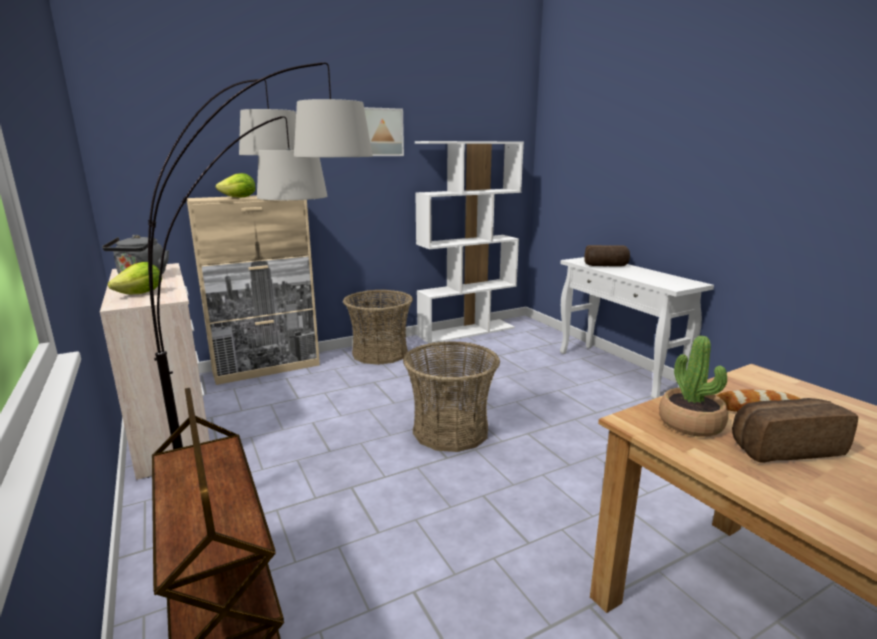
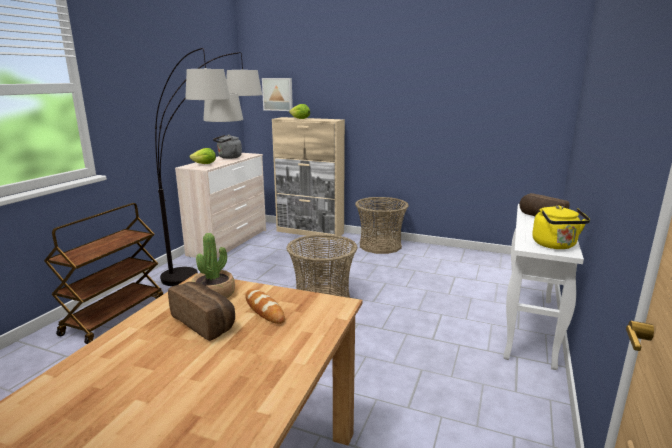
camera: 50 degrees right, 0 degrees up
picture [364,107,404,156] -> picture moved to [262,78,293,111]
white bookcase [415,141,524,343] -> none
none -> yellow kettle [532,205,590,249]

